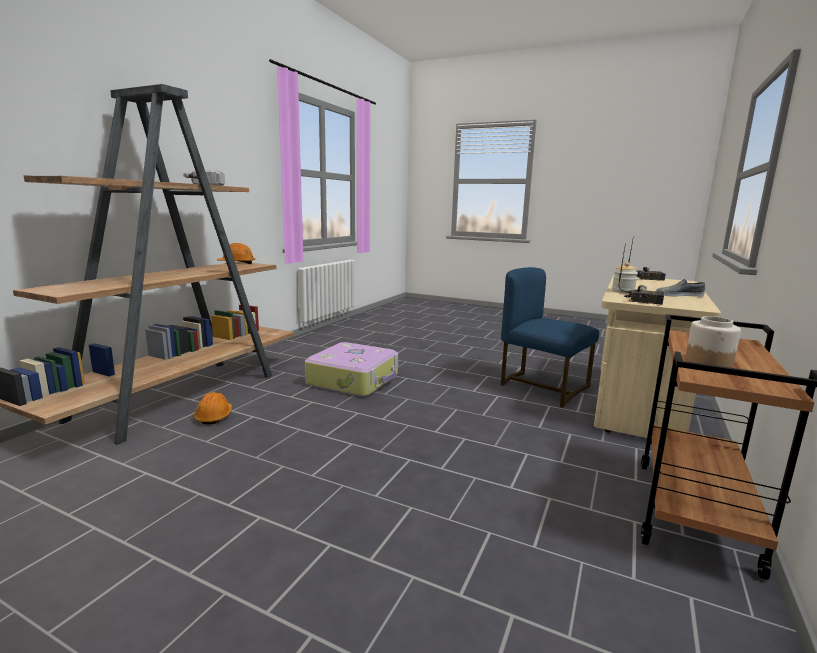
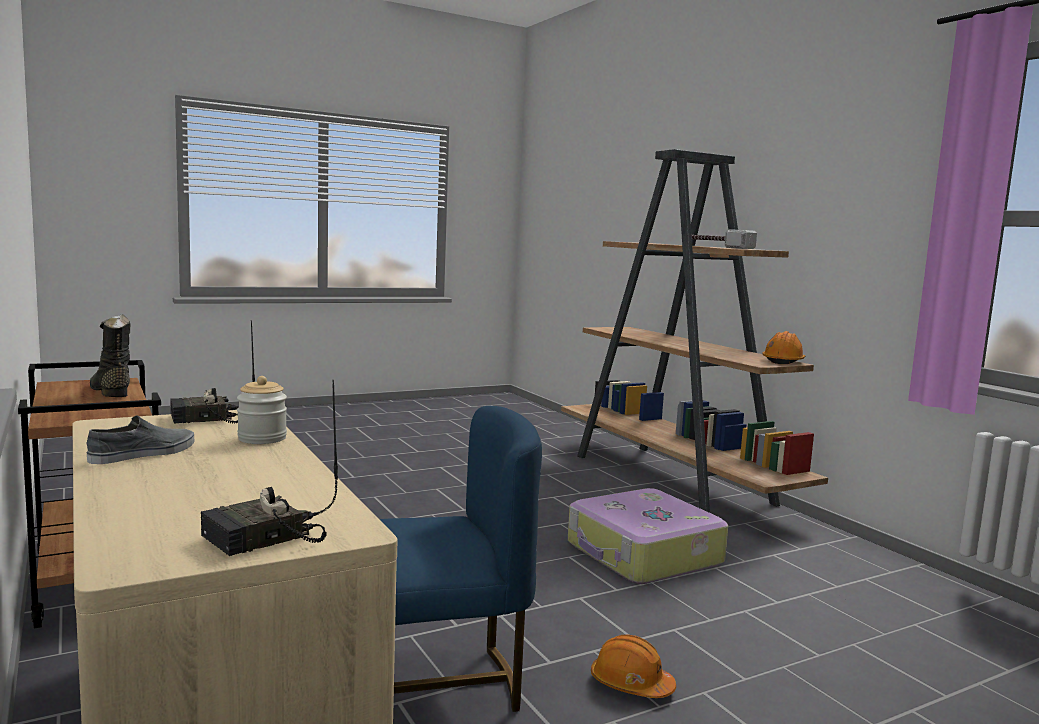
camera: 125 degrees right, 5 degrees down
orange hard hat [194,392,232,425] -> orange hard hat moved to [591,635,676,698]
jar [685,316,741,368] -> black boot [90,314,131,397]

